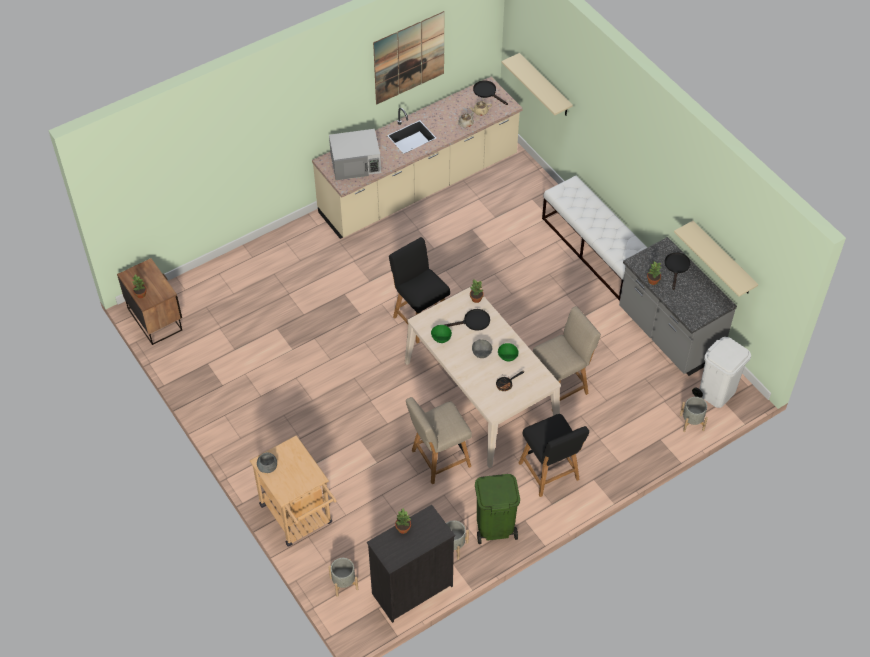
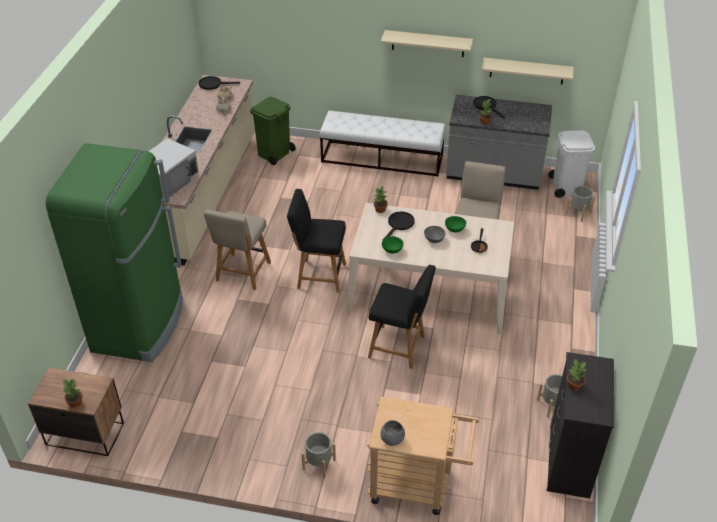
camera: 45 degrees left, 10 degrees down
grey planter [328,558,358,597] -> grey planter moved to [301,432,336,478]
picture [373,11,444,105] -> none
beige chair [406,397,472,484] -> beige chair moved to [204,209,271,290]
green trash can [475,474,520,544] -> green trash can moved to [250,97,296,165]
beige shelf [502,53,573,116] -> beige shelf moved to [381,30,473,57]
black chair [519,414,589,497] -> black chair moved to [368,265,436,369]
none -> green fridge [46,143,183,362]

